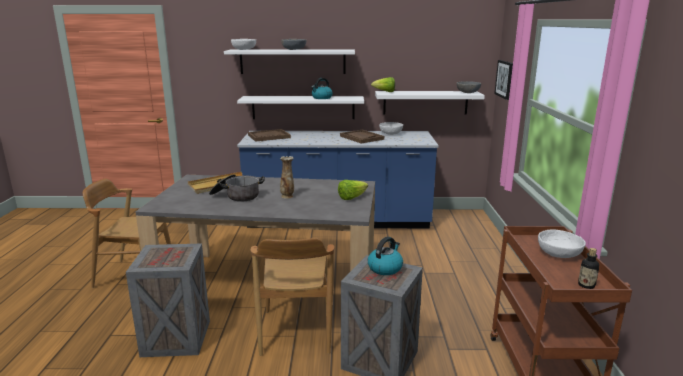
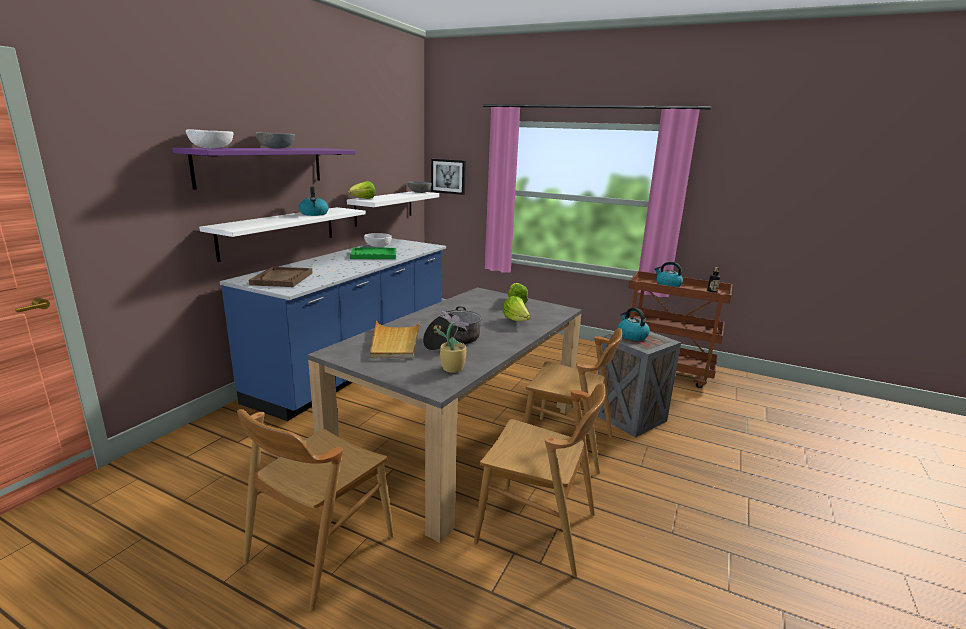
camera: 65 degrees left, 0 degrees up
crate [126,243,210,357] -> brown chair [474,383,606,577]
white shelf [224,49,355,74] -> purple shelf [172,148,355,190]
vase [280,156,294,199] -> none
brown tray [340,130,384,143] -> green tray [350,247,396,259]
white bowl [538,230,586,258] -> kettle [654,262,683,287]
none -> potted plant [435,311,469,373]
none -> lettuce [503,296,531,321]

